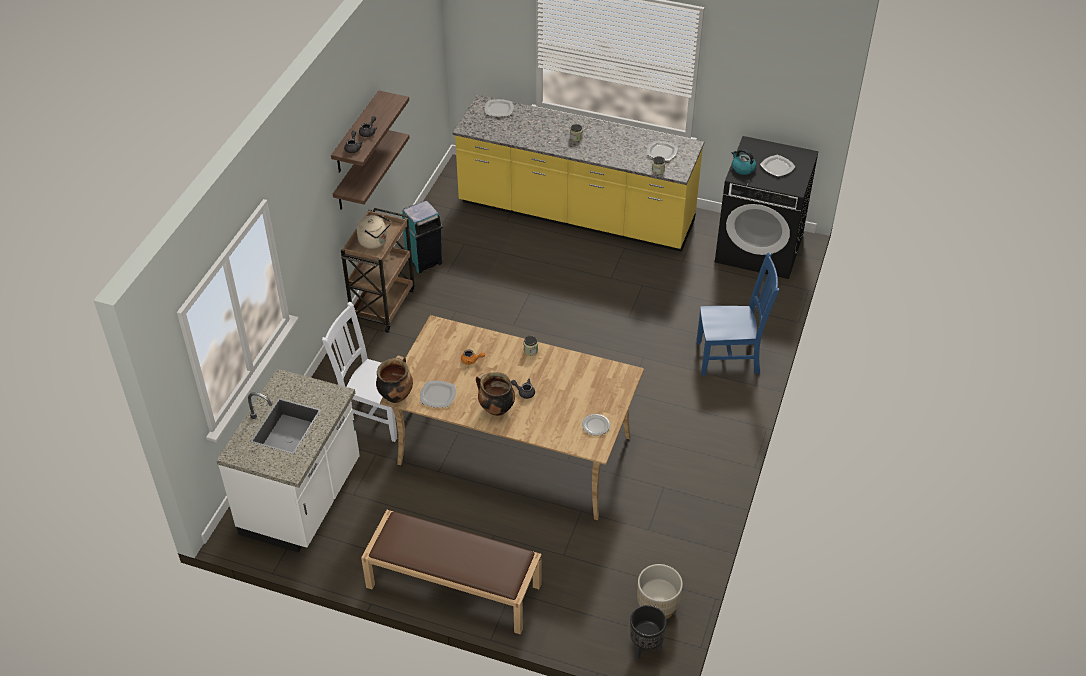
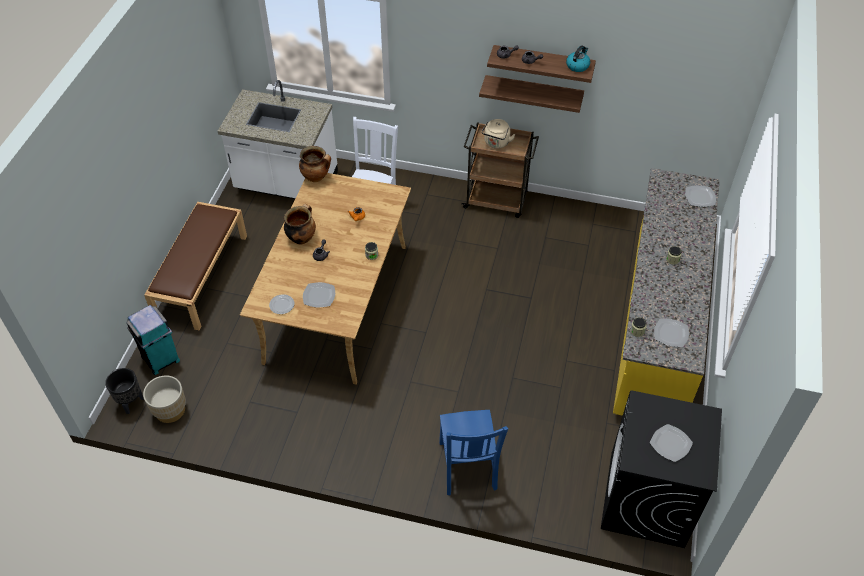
camera: 85 degrees right, 5 degrees up
turquoise trash can [402,201,443,273] -> turquoise trash can moved to [126,305,180,375]
plate [420,381,456,408] -> plate moved to [303,282,335,307]
kettle [732,149,756,175] -> kettle moved to [566,46,590,72]

